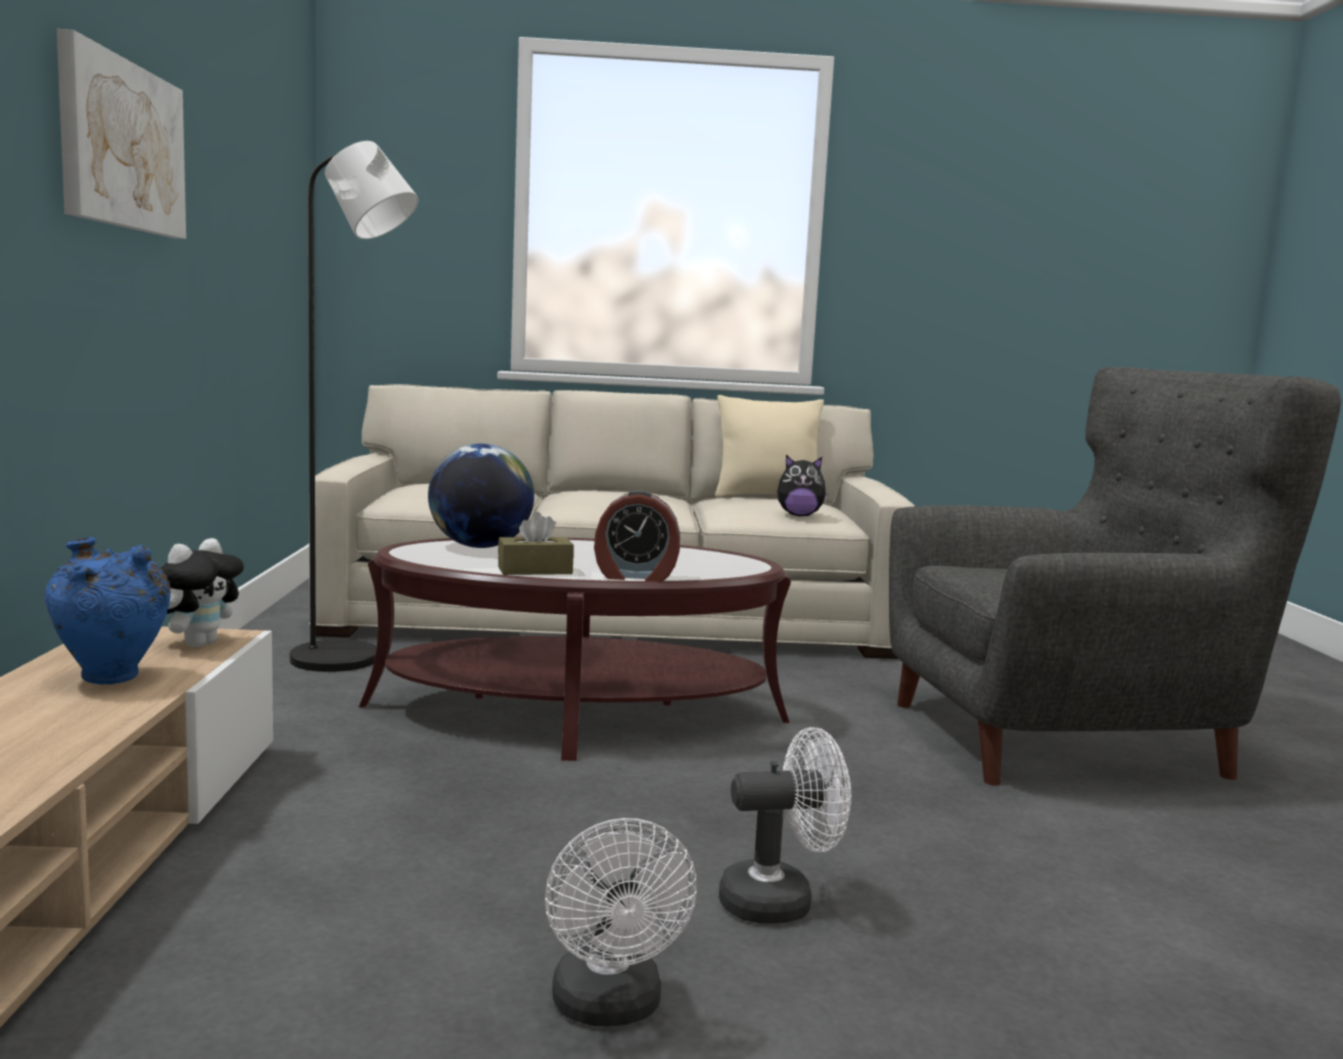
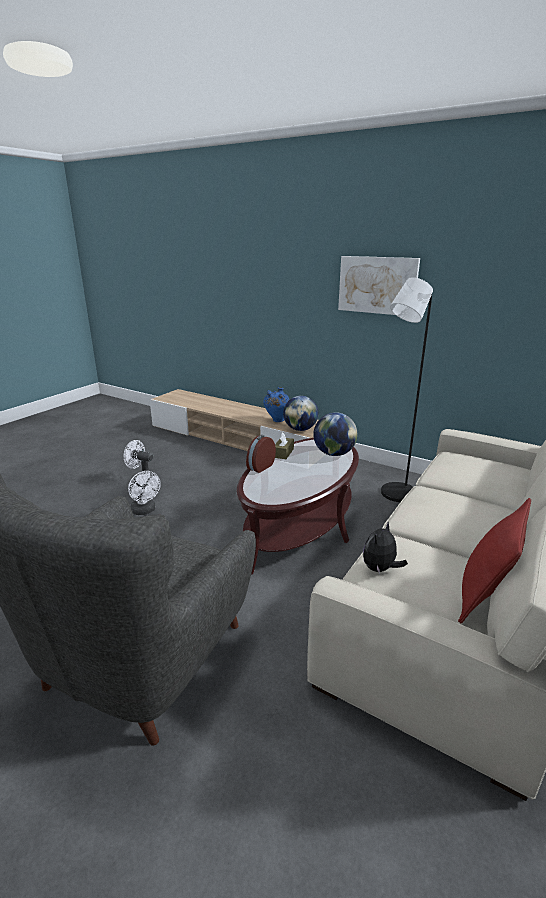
camera: 125 degrees right, 15 degrees up
plush toy [160,538,244,648] -> globe [283,396,319,431]
beige pillow [715,395,824,497] -> red pillow [458,498,531,624]
white fan [719,727,851,924] -> white fan turned 60 degrees counterclockwise [128,471,161,515]

